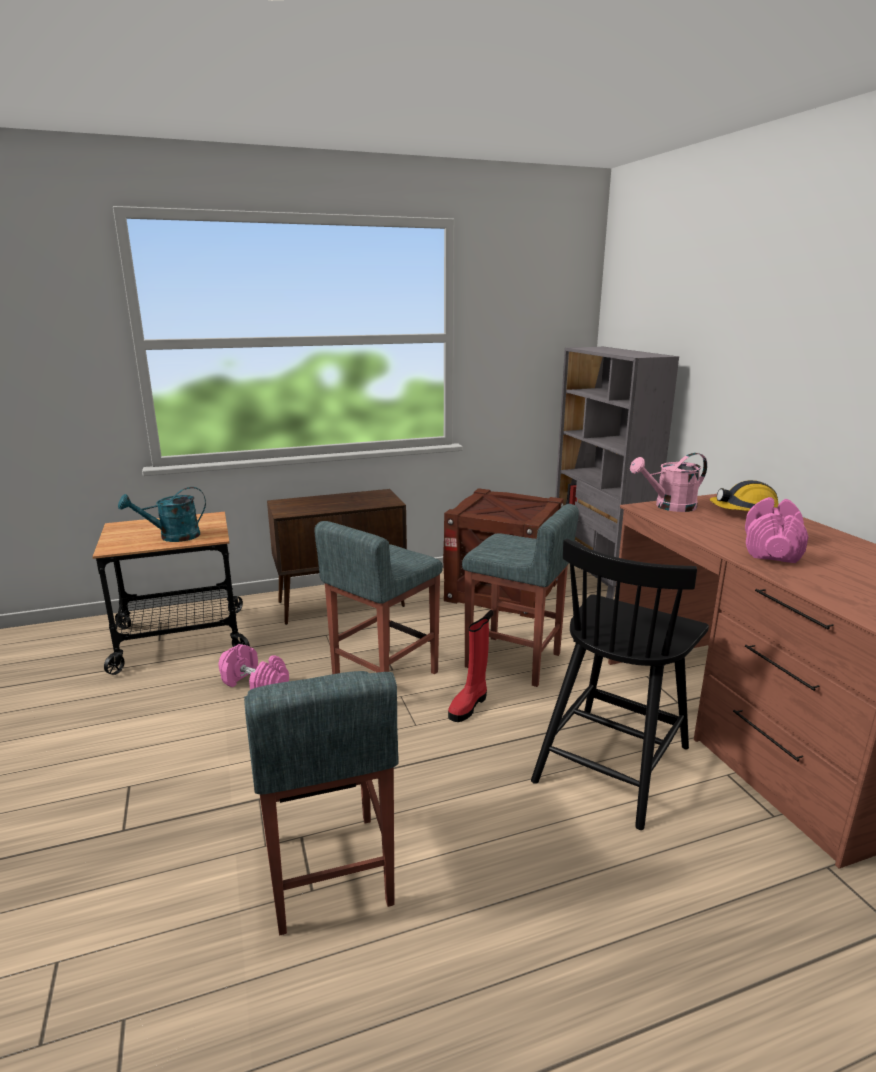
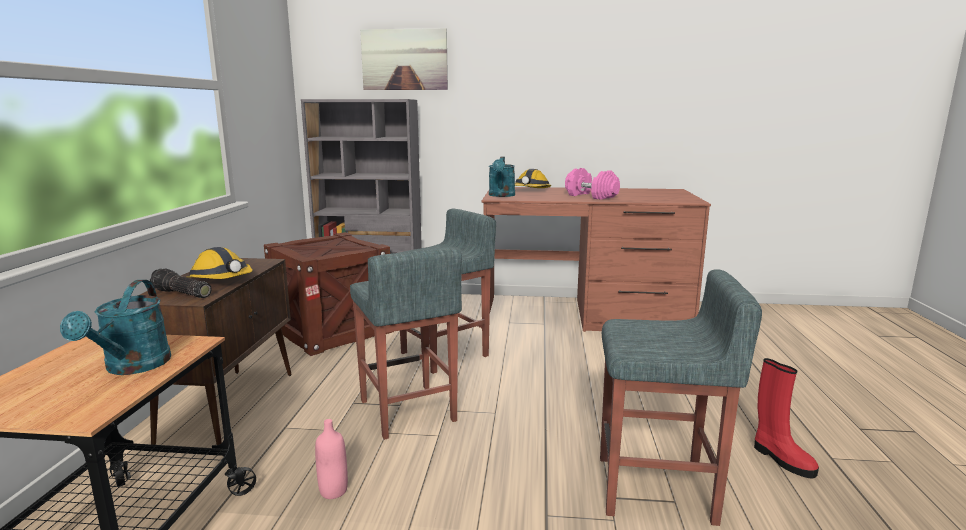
camera: 65 degrees left, 5 degrees down
pink dumbbell [218,644,289,690] -> pink bottle [315,419,348,499]
red boot [448,617,489,722] -> red boot moved to [754,358,819,479]
black chair [531,539,709,830] -> none
pink watering can [630,453,707,512] -> turquoise watering can [489,156,515,197]
none -> flashlight [150,268,212,298]
none -> hard hat [187,247,253,279]
none -> picture [360,28,448,90]

